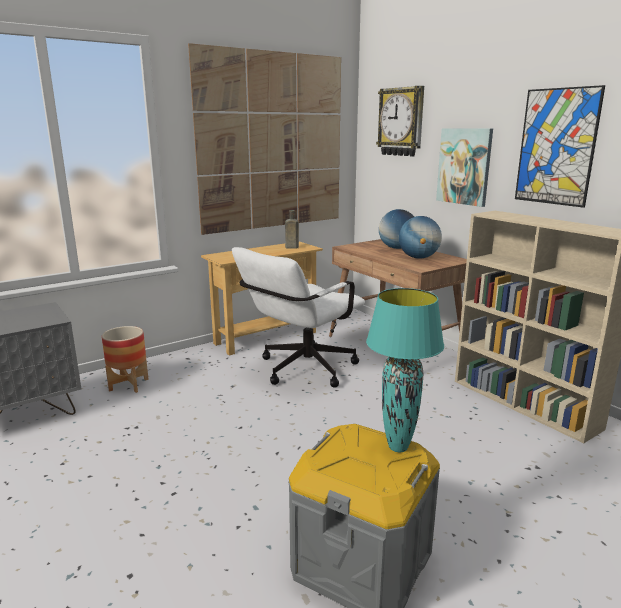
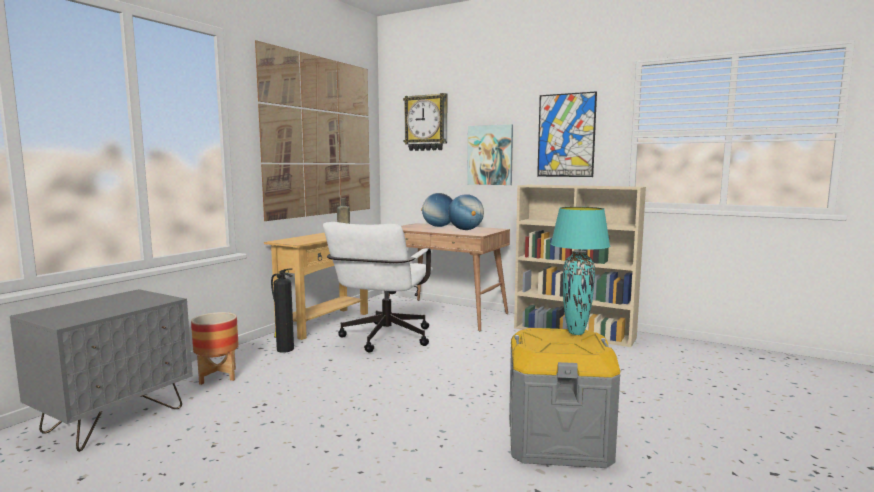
camera: 25 degrees left, 10 degrees down
none -> fire extinguisher [271,268,294,353]

